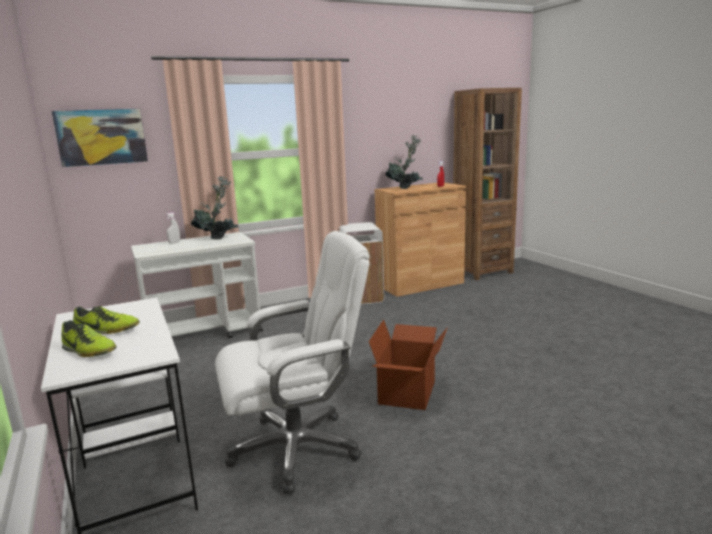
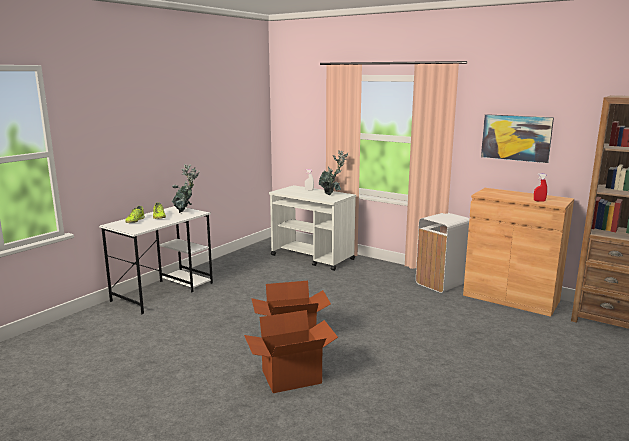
camera: 60 degrees right, 0 degrees up
picture [52,109,148,167] -> picture moved to [481,114,554,163]
white office chair [215,231,370,494] -> none
potted plant [386,135,423,189] -> potted plant moved to [172,164,200,213]
none -> cardboard box [244,310,338,393]

